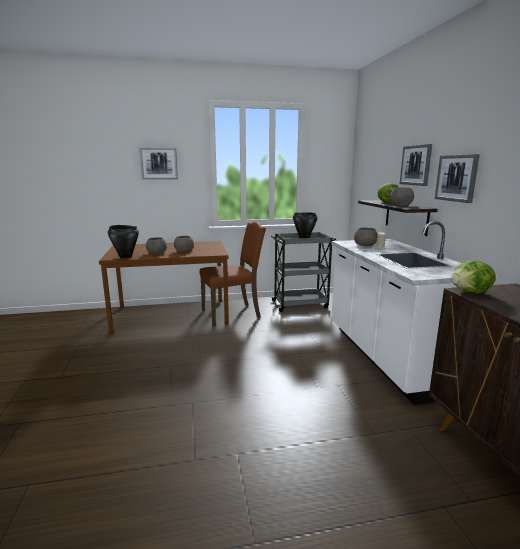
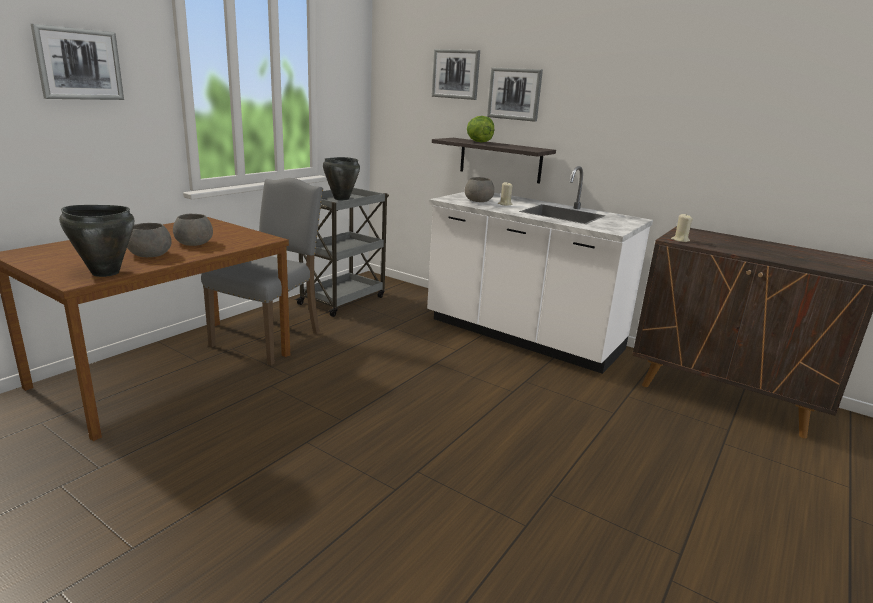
camera: 45 degrees left, 5 degrees up
brown chair [199,222,266,326] -> grey chair [201,178,323,365]
grey bowl [389,187,414,206] -> none
picture [435,154,480,203] -> picture moved to [432,49,480,100]
lettuce [451,260,496,294] -> beige candle [671,214,693,242]

